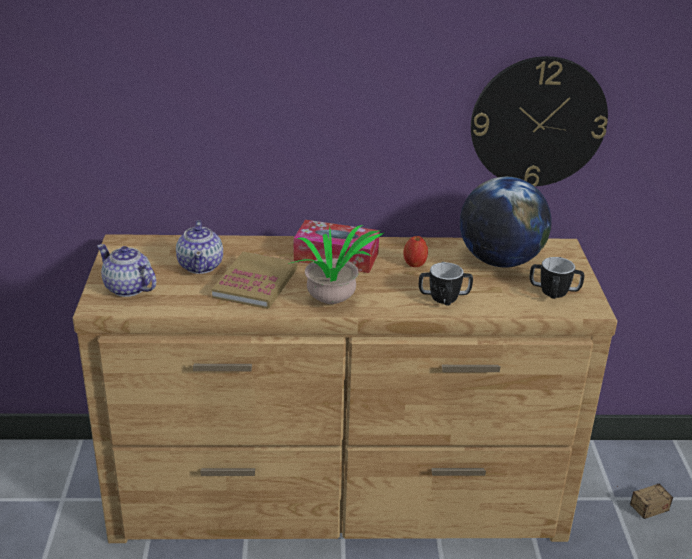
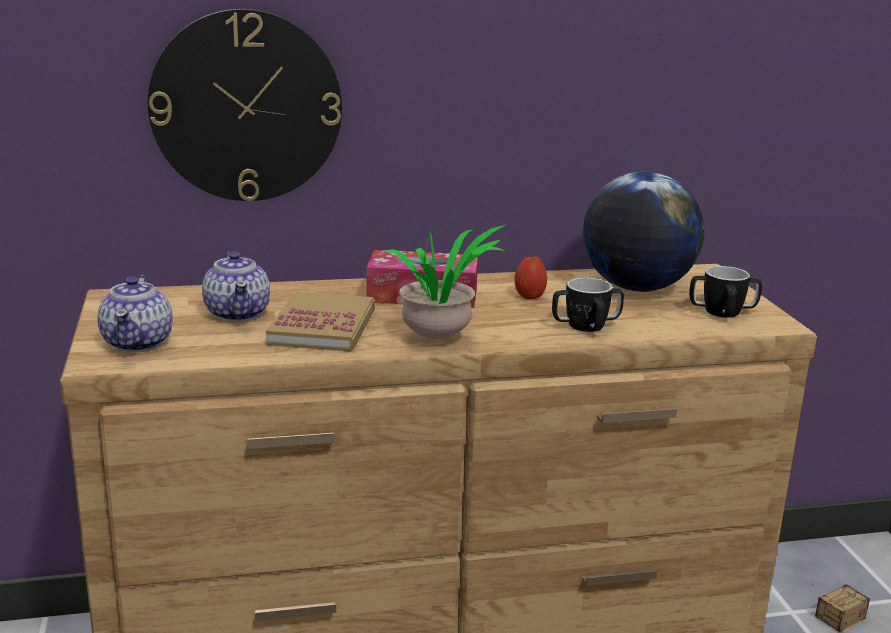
camera: 10 degrees left, 10 degrees down
teapot [97,244,156,297] -> teapot turned 120 degrees counterclockwise [97,275,173,352]
wall clock [471,56,608,187] -> wall clock moved to [148,9,342,201]

